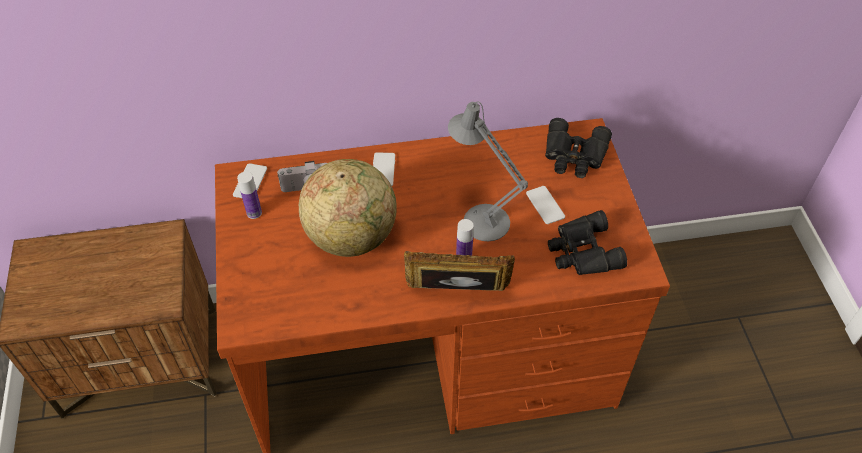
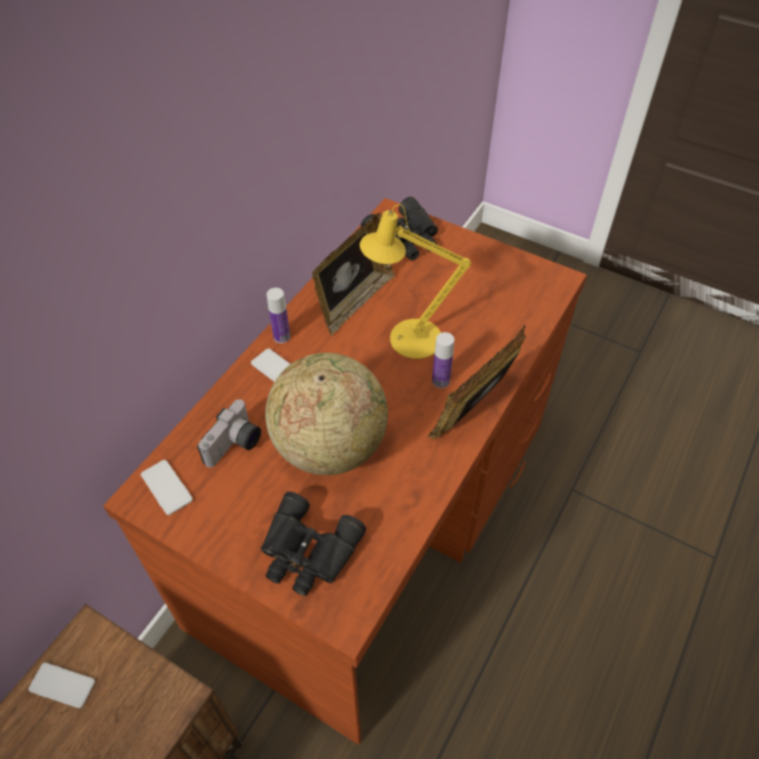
camera: 50 degrees left, 0 degrees up
bottle [237,172,262,219] -> bottle moved to [267,288,290,343]
grey table lamp [448,102,528,241] -> yellow table lamp [360,204,471,359]
phone [526,186,565,224] -> phone moved to [29,663,95,708]
black binoculars [548,210,627,275] -> black binoculars moved to [261,491,366,596]
none -> picture frame [312,213,395,335]

